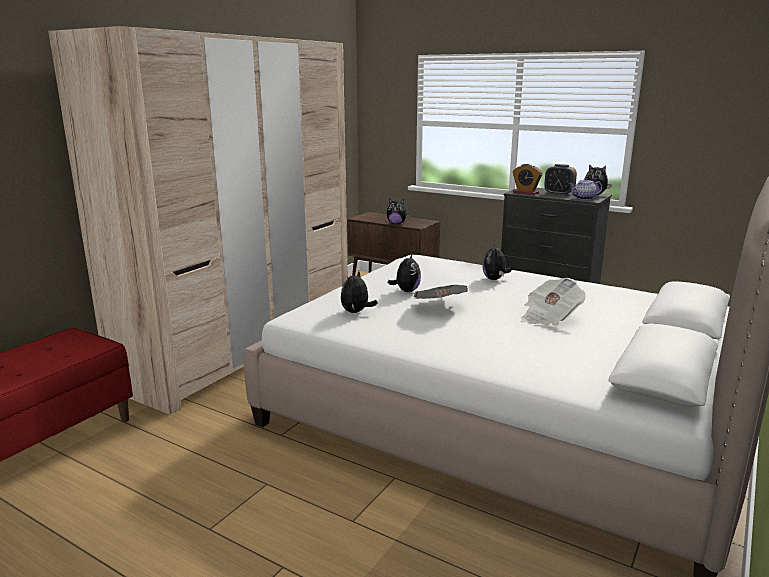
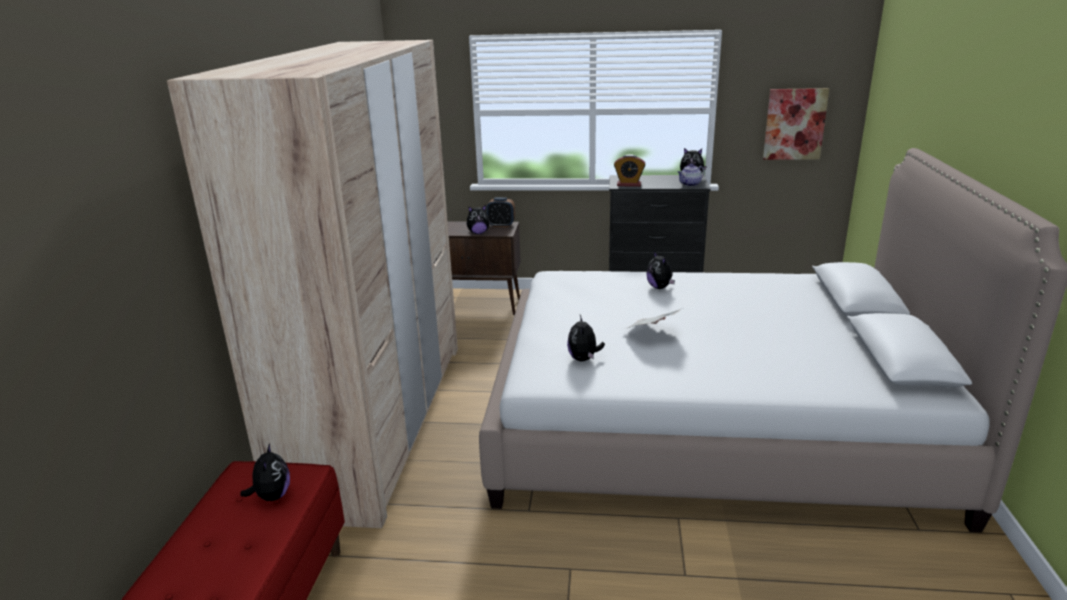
camera: 25 degrees left, 5 degrees up
plush toy [388,253,421,292] -> plush toy moved to [240,443,290,501]
newspaper [522,278,586,326] -> none
alarm clock [544,164,577,196] -> alarm clock moved to [486,197,515,227]
none -> picture [763,88,829,160]

